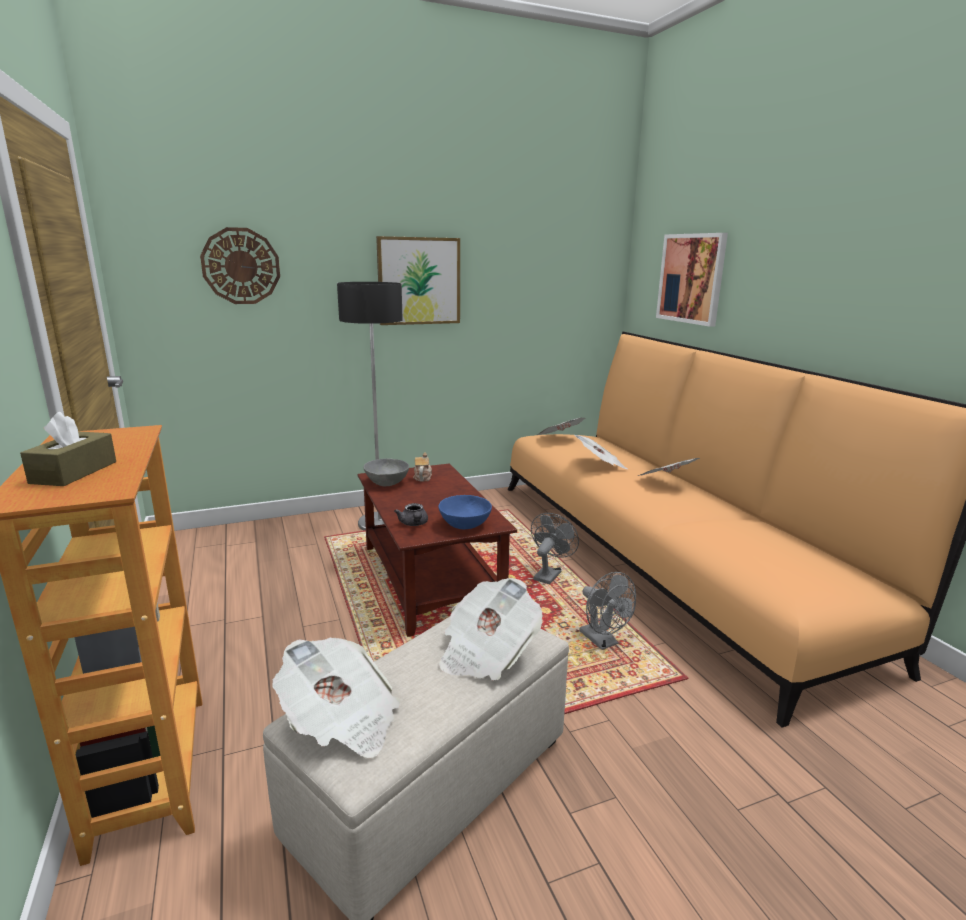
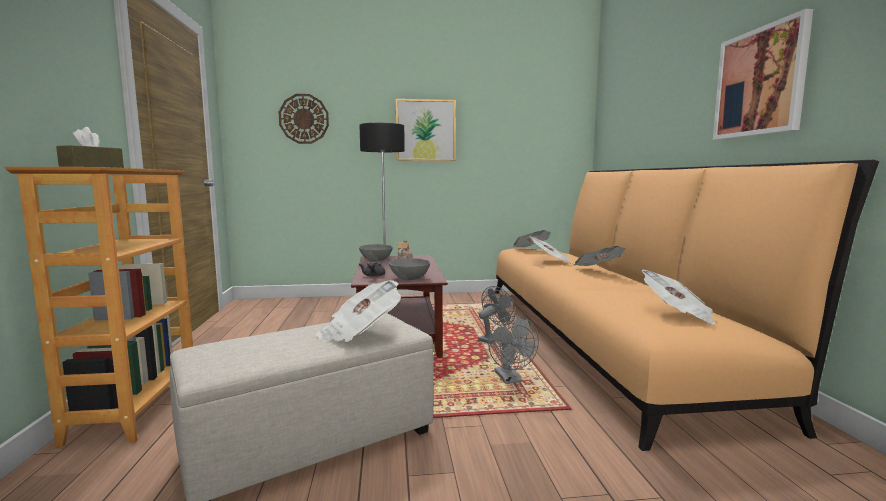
camera: 15 degrees right, 10 degrees down
newspaper [273,638,401,758] -> newspaper moved to [642,270,715,325]
blue bowl [438,495,492,529] -> grey bowl [389,258,430,280]
picture [656,233,728,327] -> picture moved to [713,9,813,140]

